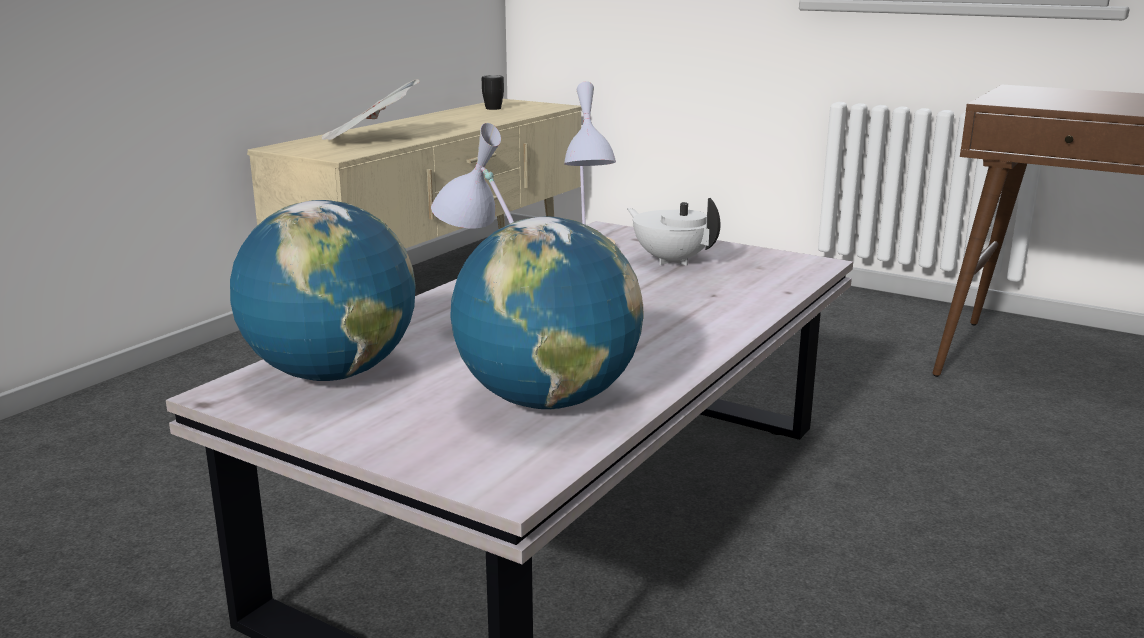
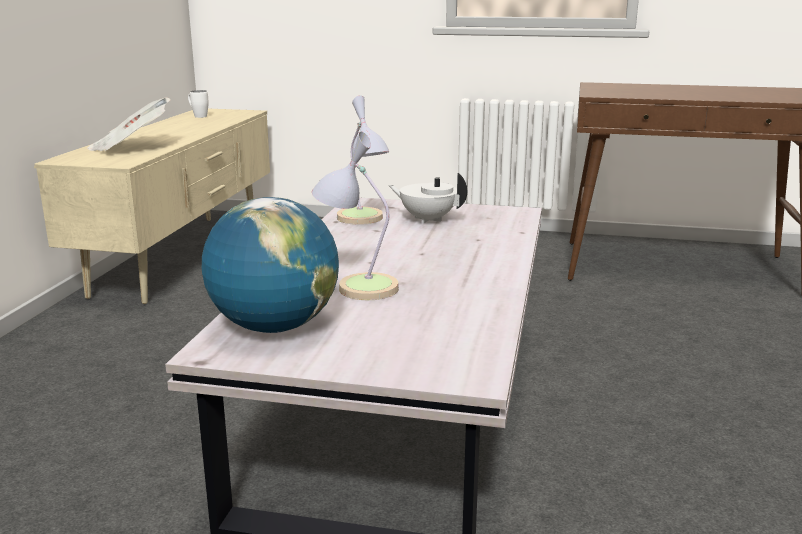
camera: 20 degrees left, 0 degrees up
globe [450,216,644,410] -> none
black mug [482,75,504,110] -> white mug [188,90,209,118]

